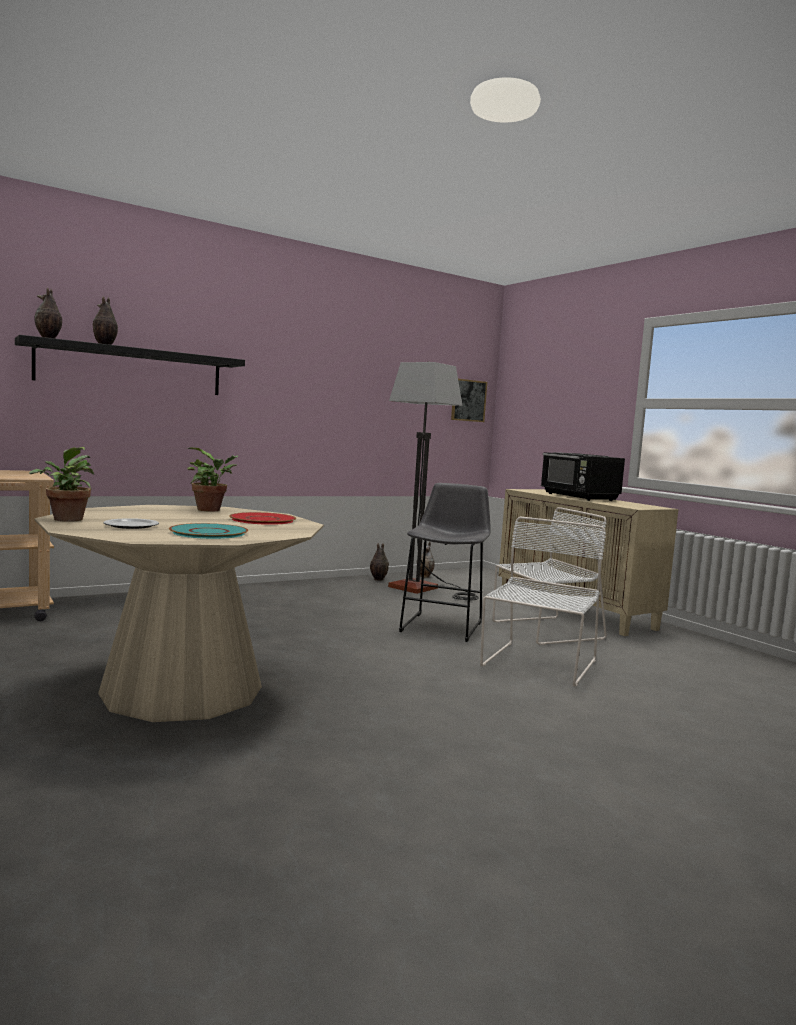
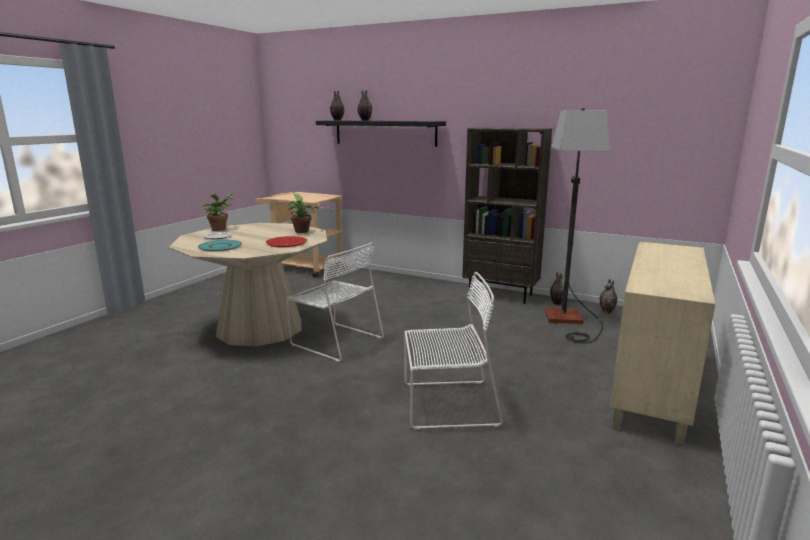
camera: 60 degrees right, 10 degrees up
grey stool [399,483,491,642] -> none
picture [451,379,487,422] -> none
white chair [492,507,607,645] -> white chair moved to [286,242,384,362]
black microwave [541,452,625,501] -> none
none -> brown bookcase [462,127,552,304]

